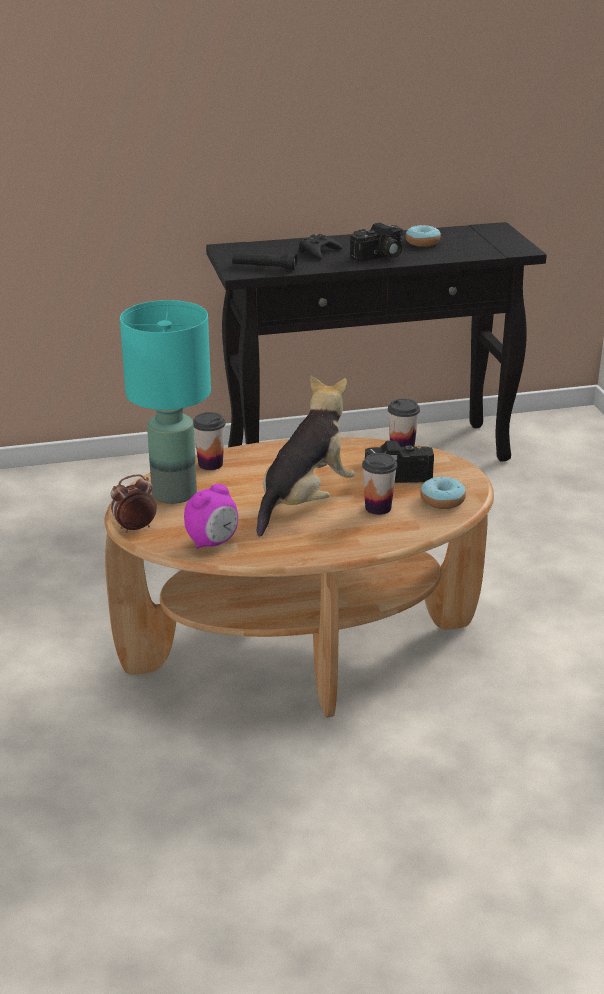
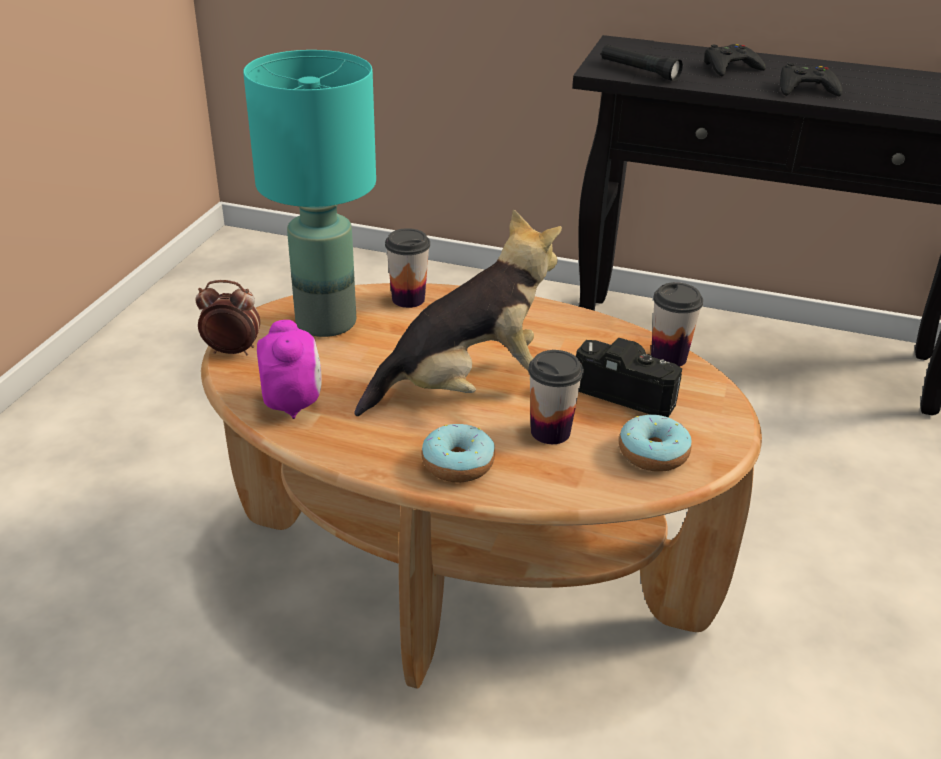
camera: 30 degrees right, 5 degrees up
alarm clock [184,484,238,549] -> alarm clock turned 90 degrees counterclockwise [257,320,322,419]
camera [350,222,403,262] -> black game controller [780,63,843,96]
donut [406,225,441,247] -> donut moved to [421,424,495,482]

